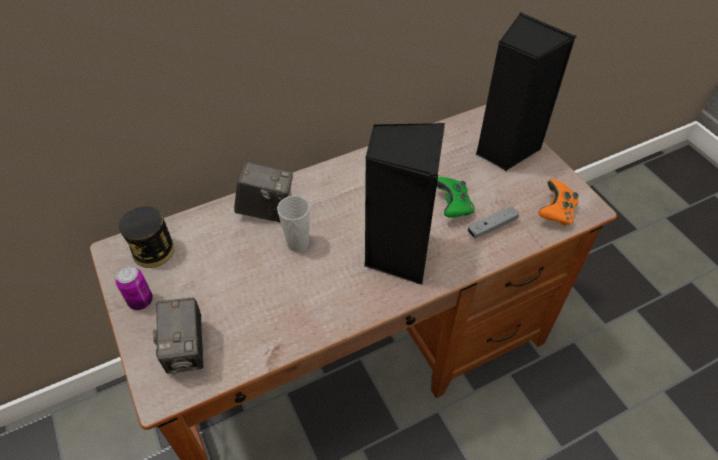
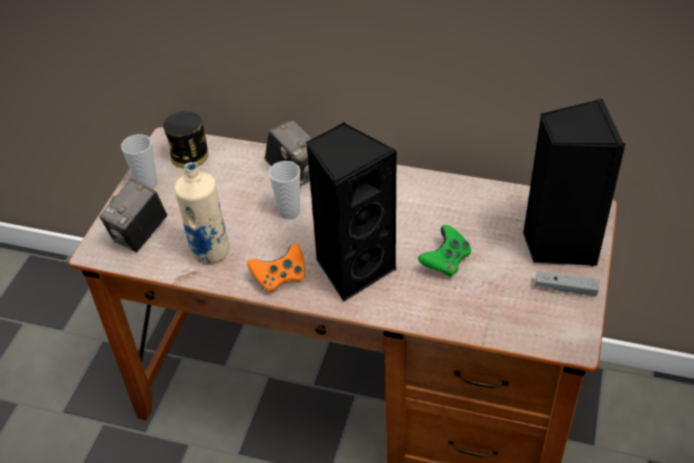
camera: 45 degrees right, 5 degrees down
can [115,265,153,310] -> cup [121,134,157,189]
grey game controller [467,206,519,239] -> grey game controller moved to [535,271,599,296]
orange game controller [538,179,579,226] -> orange game controller moved to [247,243,305,292]
none -> beige bottle [175,162,230,264]

